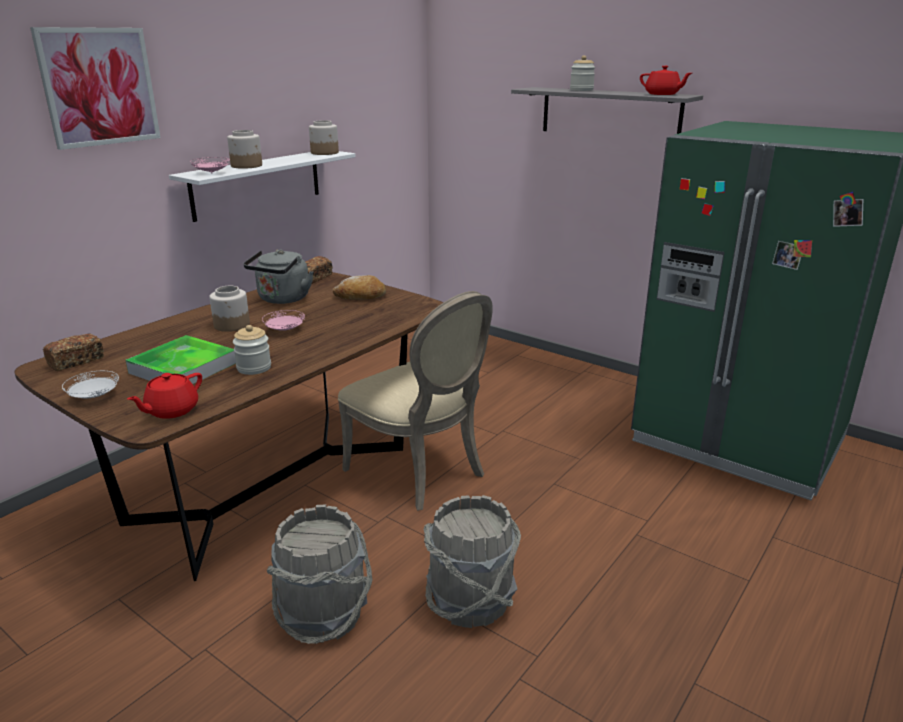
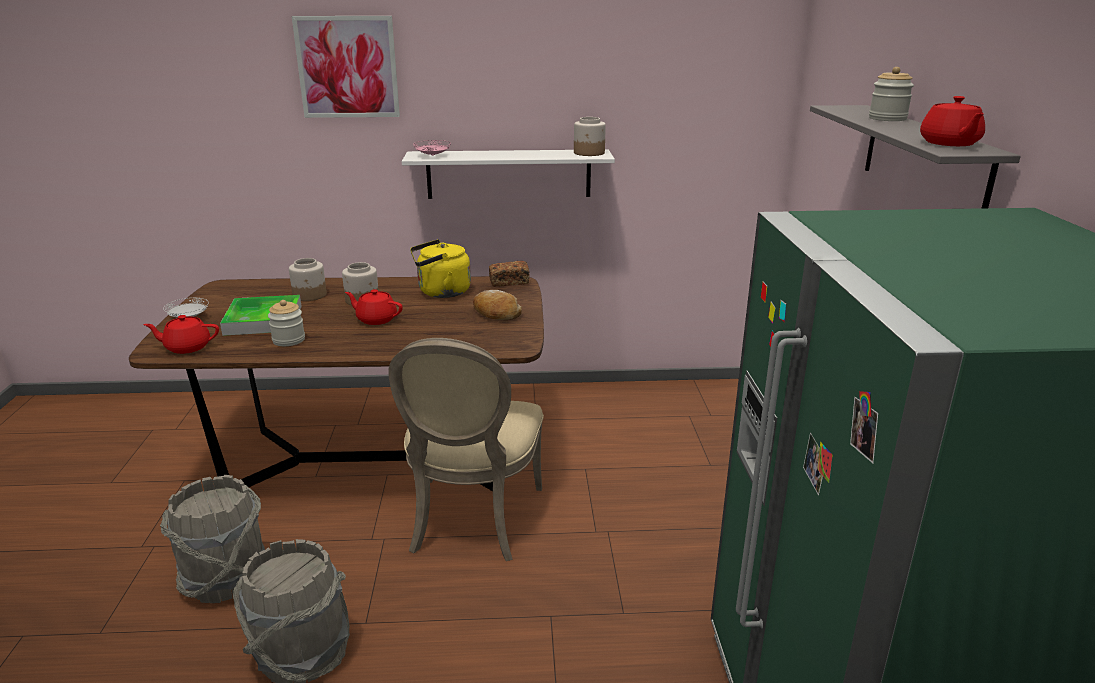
camera: 50 degrees right, 0 degrees up
bread [43,333,104,371] -> none
jar [227,130,262,169] -> jar moved to [289,258,327,301]
grey kettle [243,249,313,304] -> yellow kettle [410,239,471,298]
pink plate [262,310,305,331] -> red teapot [345,289,403,325]

